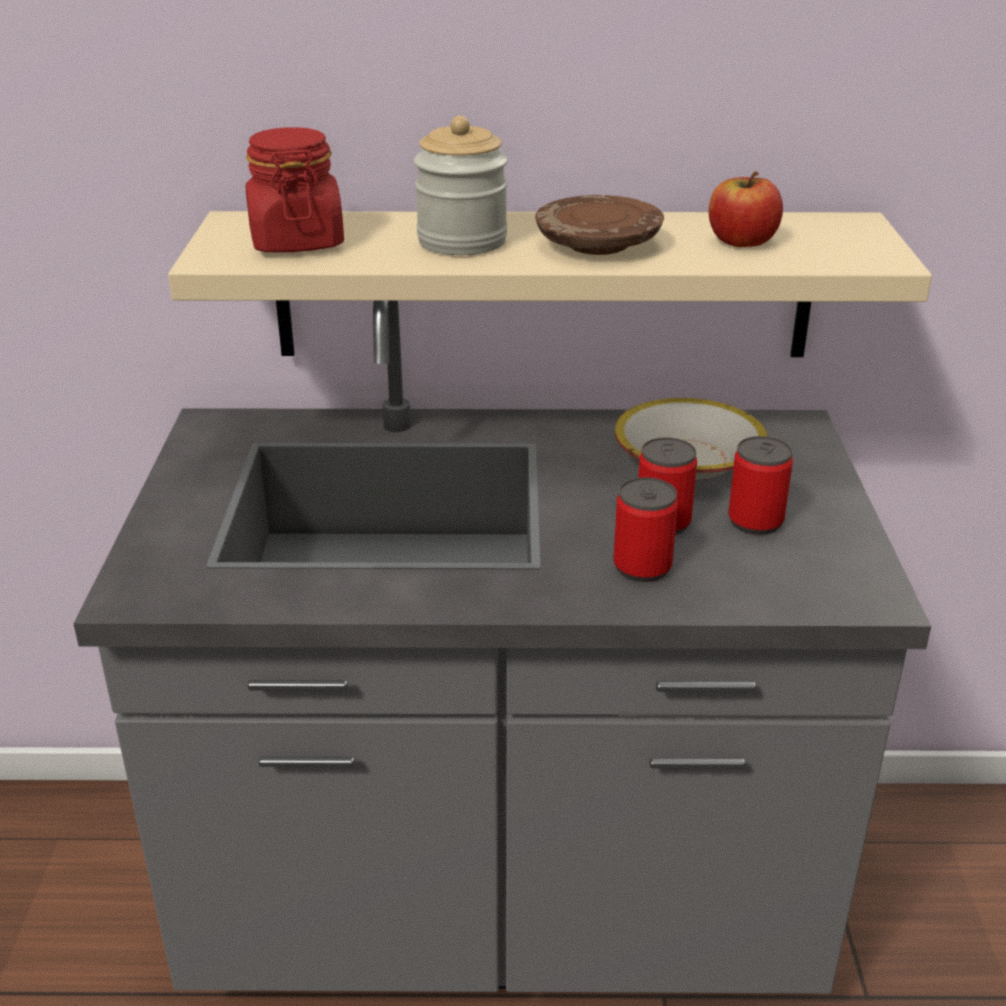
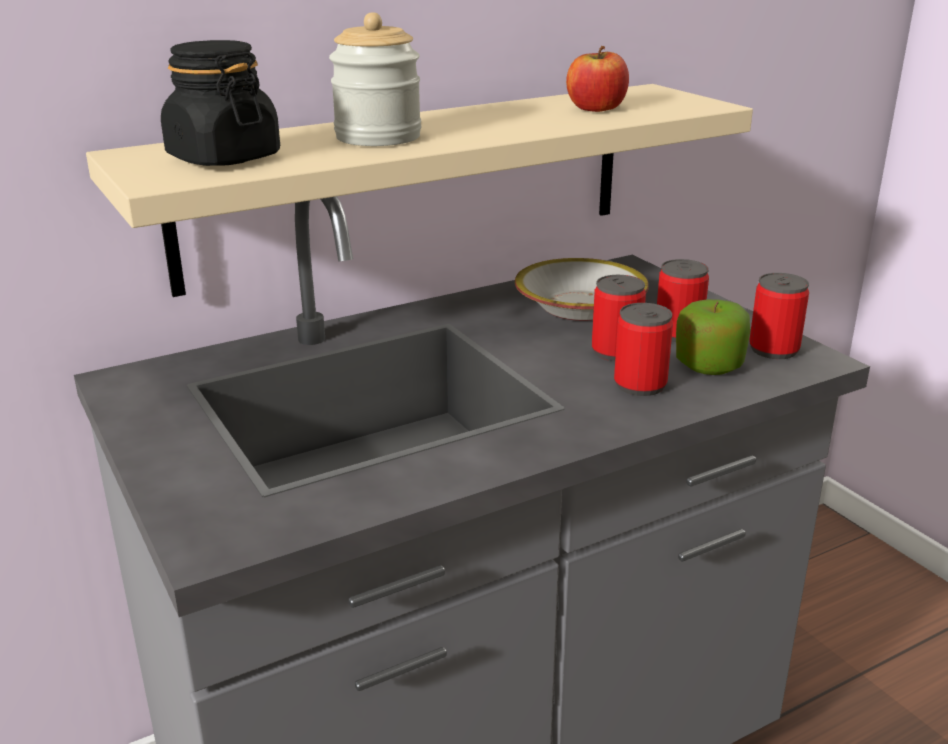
camera: 30 degrees left, 5 degrees down
red jar [245,127,344,252] -> black jar [161,40,280,166]
brown plate [535,195,664,255] -> none
none -> apple [676,299,750,375]
none -> can [749,273,809,359]

